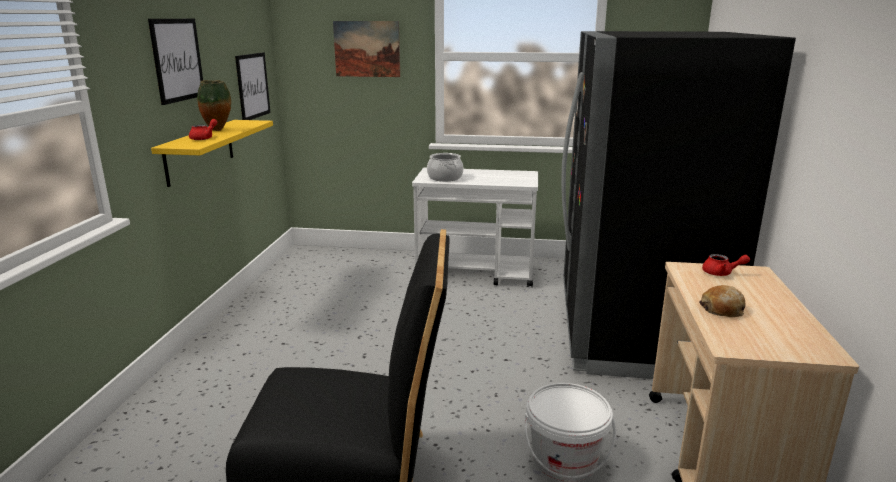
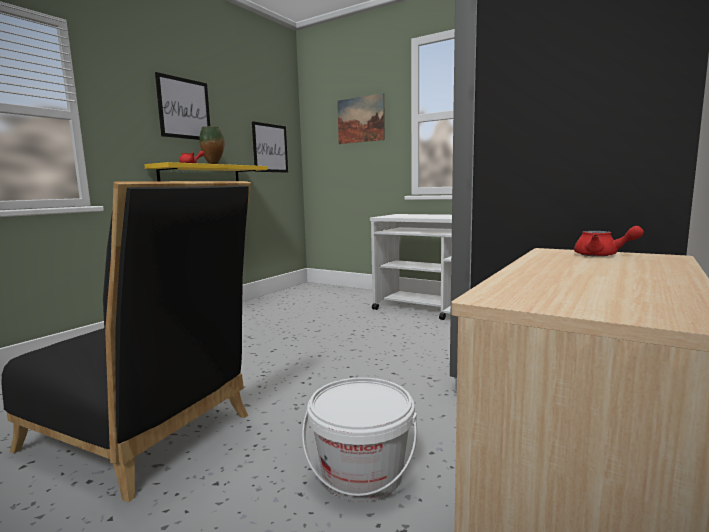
camera: 25 degrees right, 10 degrees down
cooking pot [427,153,464,181] -> none
bread [699,285,745,317] -> none

